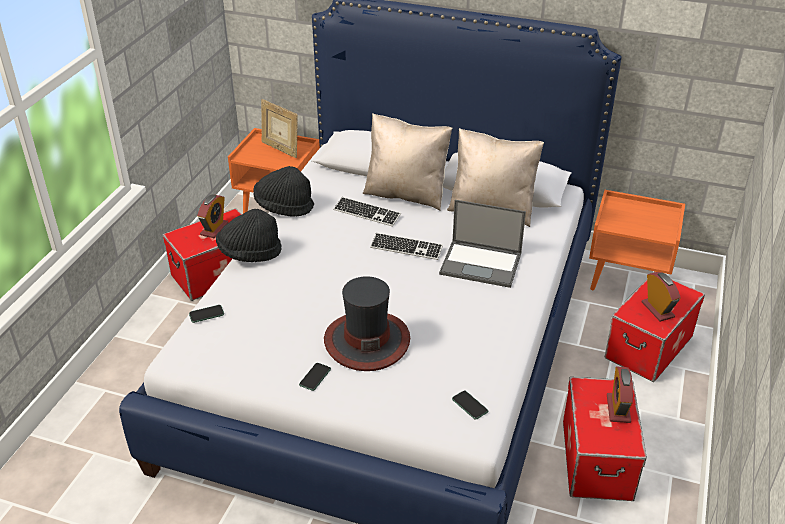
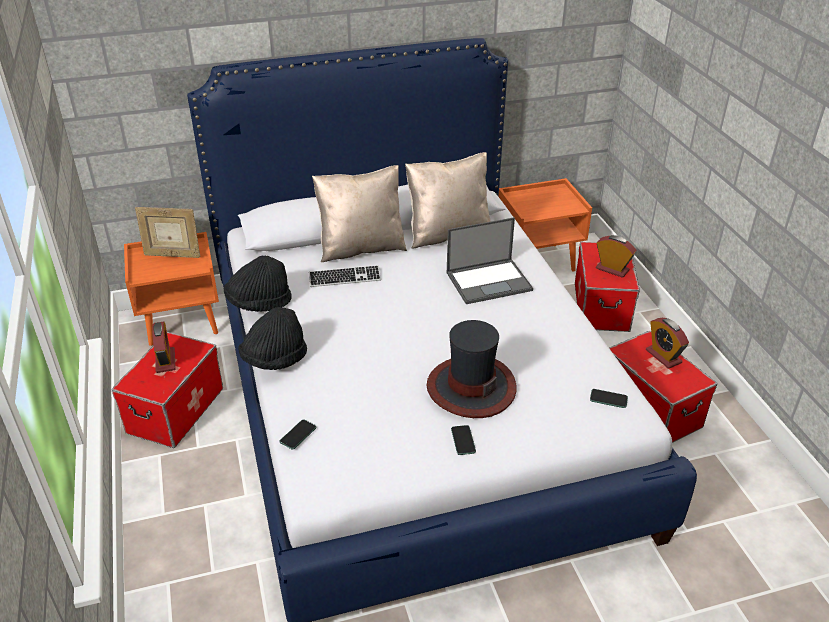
camera: 35 degrees left, 0 degrees up
keyboard [370,233,443,260] -> none

